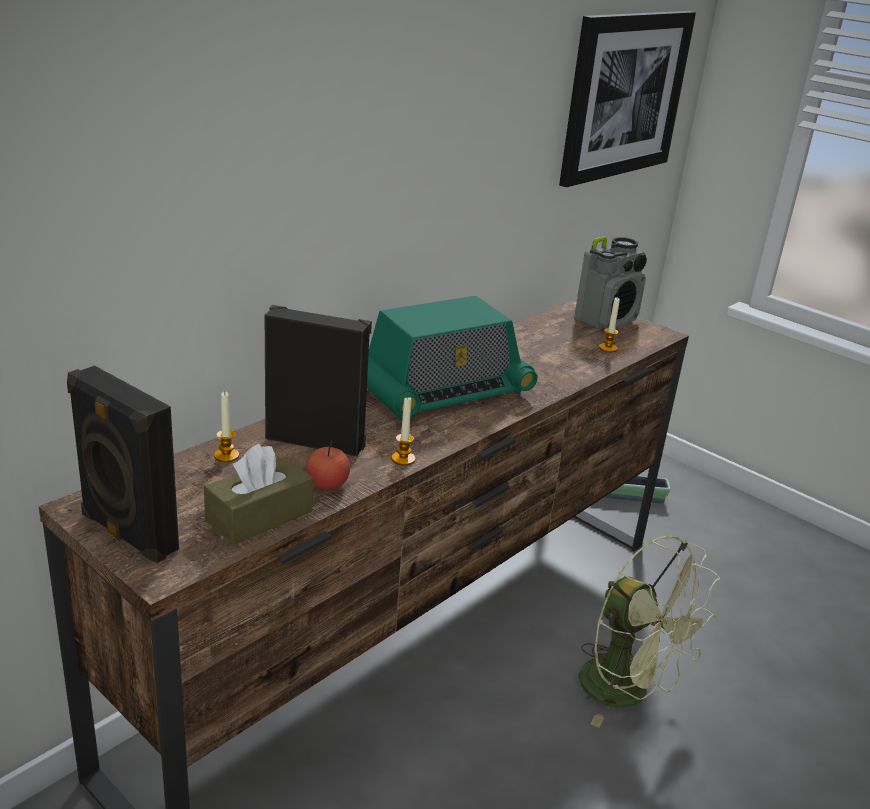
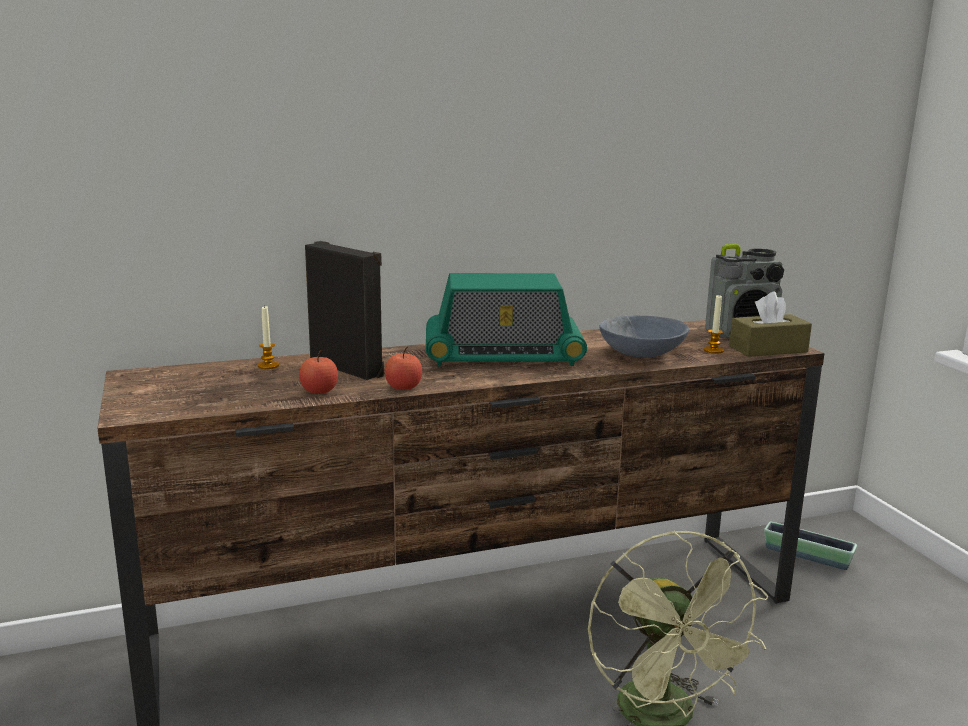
camera: 30 degrees right, 10 degrees down
black speaker [67,365,179,563] -> none
brown tissue box [204,444,313,545] -> brown tissue box moved to [729,292,812,357]
candle [391,397,415,466] -> apple [385,347,422,390]
picture [559,11,696,187] -> none
none -> grey bowl [600,315,689,358]

